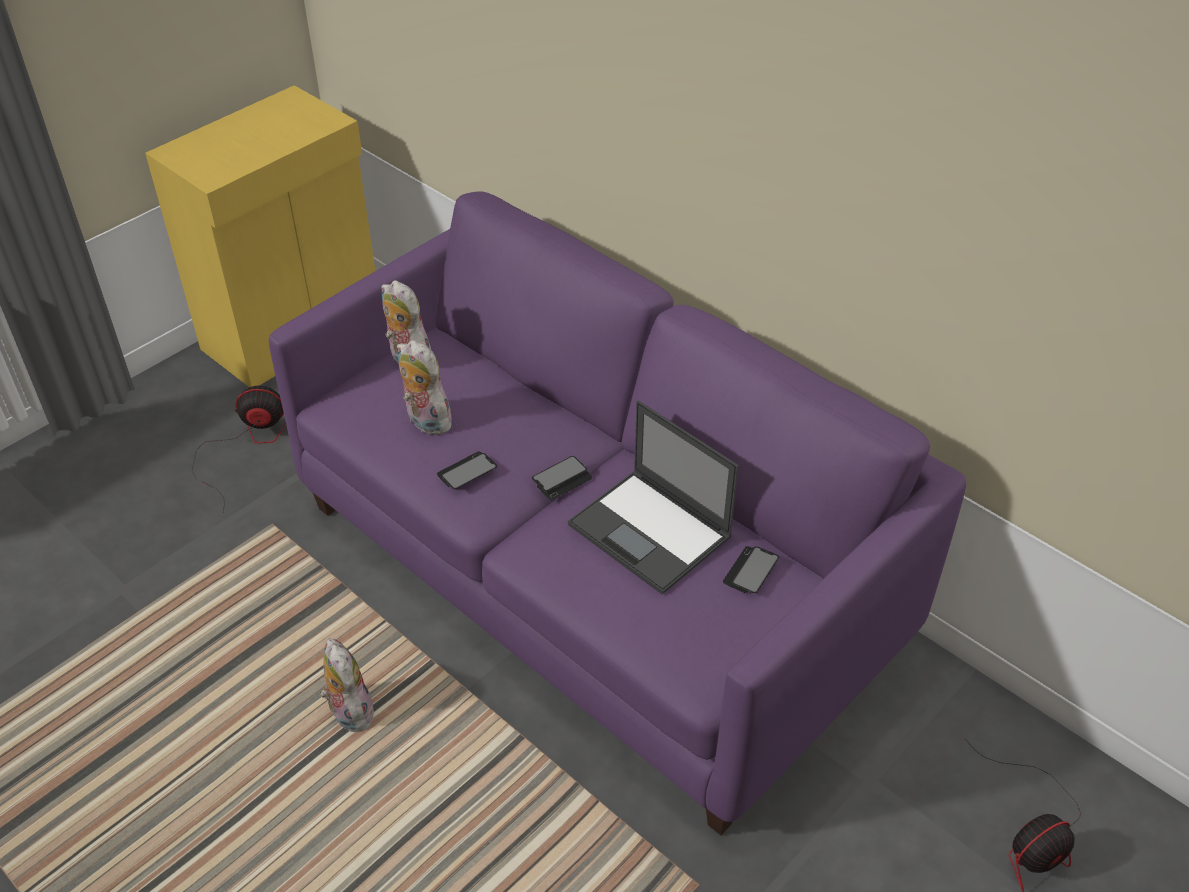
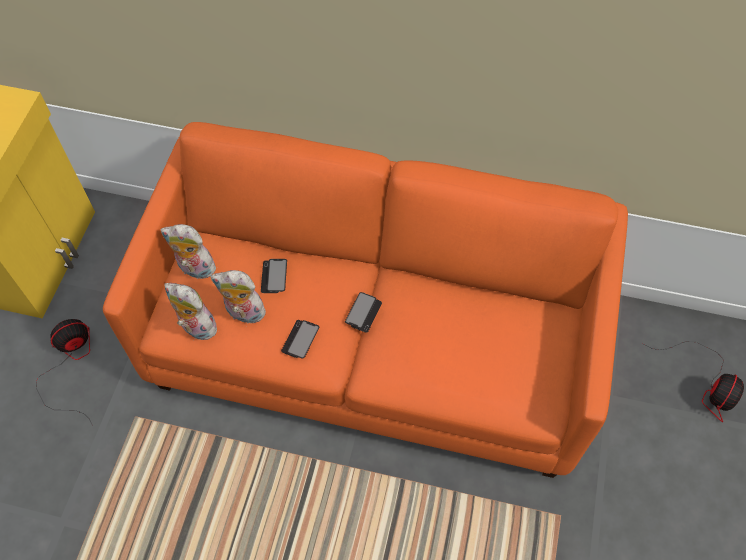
camera: 30 degrees left, 15 degrees up
purple sofa [269,191,966,835] -> orange sofa [103,122,628,478]
plush toy [320,638,374,732] -> plush toy moved to [164,283,217,341]
laptop [568,401,739,594] -> none
phone [723,546,779,593] -> phone moved to [261,259,287,293]

